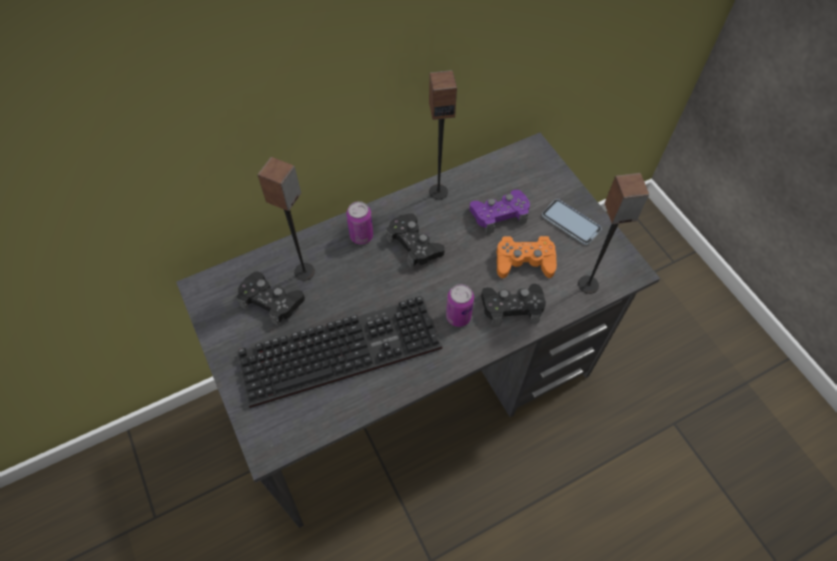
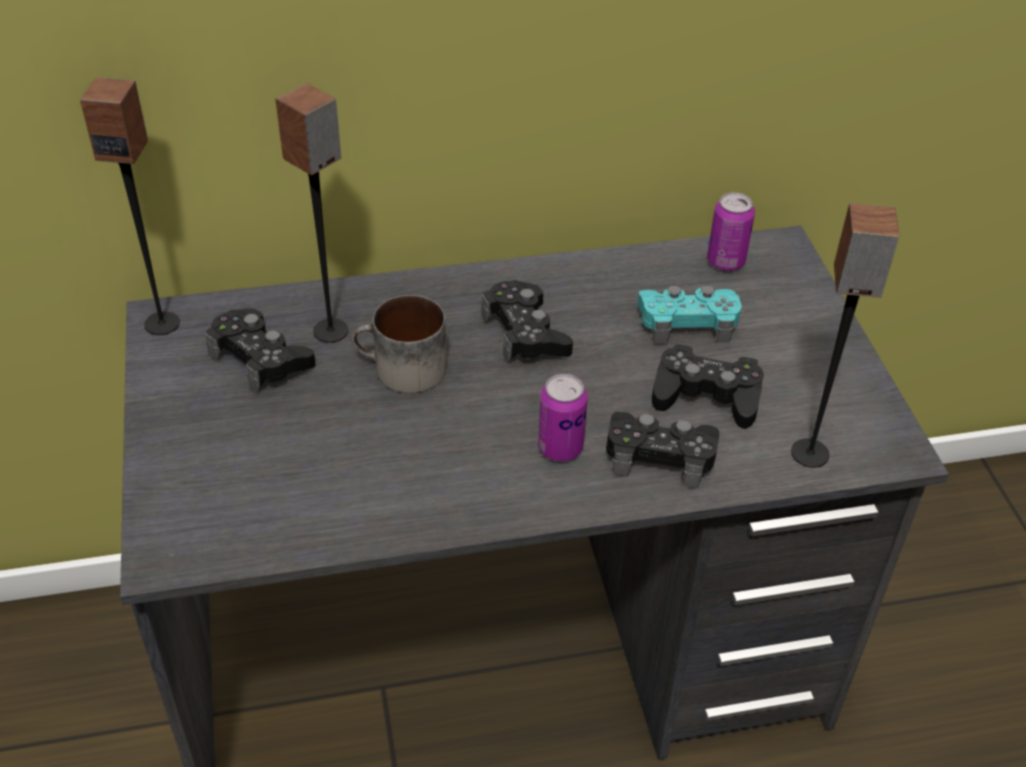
camera: 15 degrees right, 15 degrees down
keyboard [237,296,442,408] -> none
can [346,201,373,244] -> can moved to [707,192,755,271]
speaker [429,70,457,200] -> speaker moved to [80,77,180,335]
purple game controller [469,190,530,234] -> turquoise game controller [637,285,742,344]
orange game controller [497,236,557,278] -> black game controller [652,343,764,429]
phone [542,199,601,245] -> none
none -> mug [351,295,446,393]

